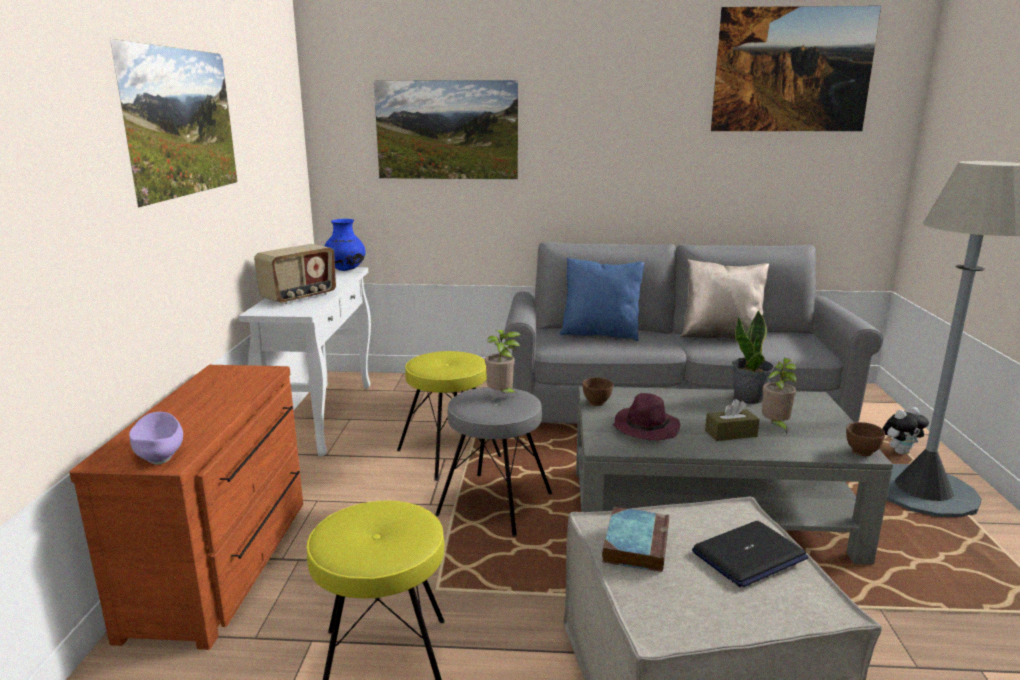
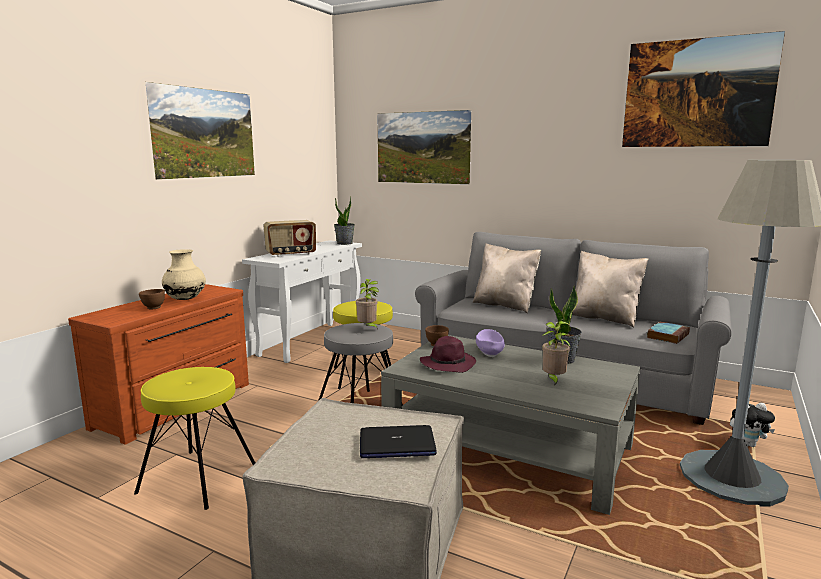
camera: 25 degrees right, 5 degrees down
purple bowl [129,412,183,465] -> purple bowl moved to [476,329,505,357]
blue vase [324,219,365,271] -> potted plant [334,196,355,245]
blue pillow [559,258,645,341] -> beige pillow [473,243,541,313]
book [602,507,669,572] -> book moved to [647,322,690,344]
brown tissue box [705,399,760,441] -> none
brown bowl [846,422,885,456] -> brown bowl moved to [139,289,165,309]
none -> beige vase [162,249,206,300]

